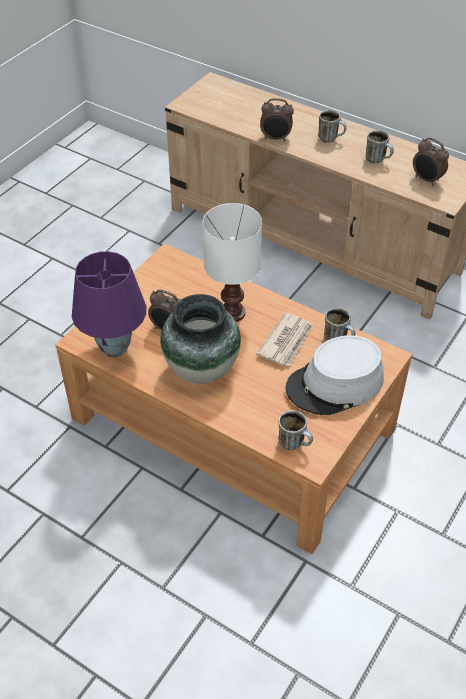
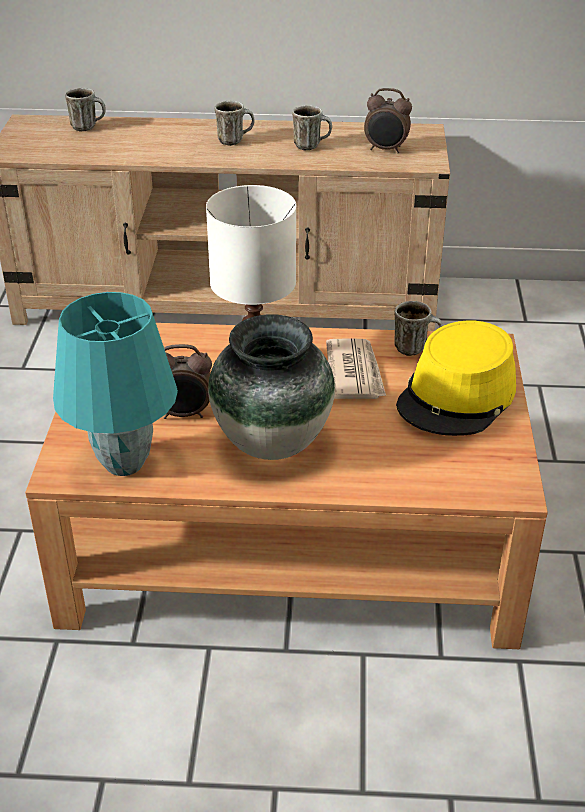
camera: 30 degrees left, 10 degrees down
purple table lamp [72,251,146,357] -> turquoise table lamp [53,292,178,476]
alarm clock [260,98,294,141] -> none
mug [278,410,313,450] -> mug moved to [65,88,106,132]
grey hat [286,335,384,415] -> yellow hat [396,321,516,436]

